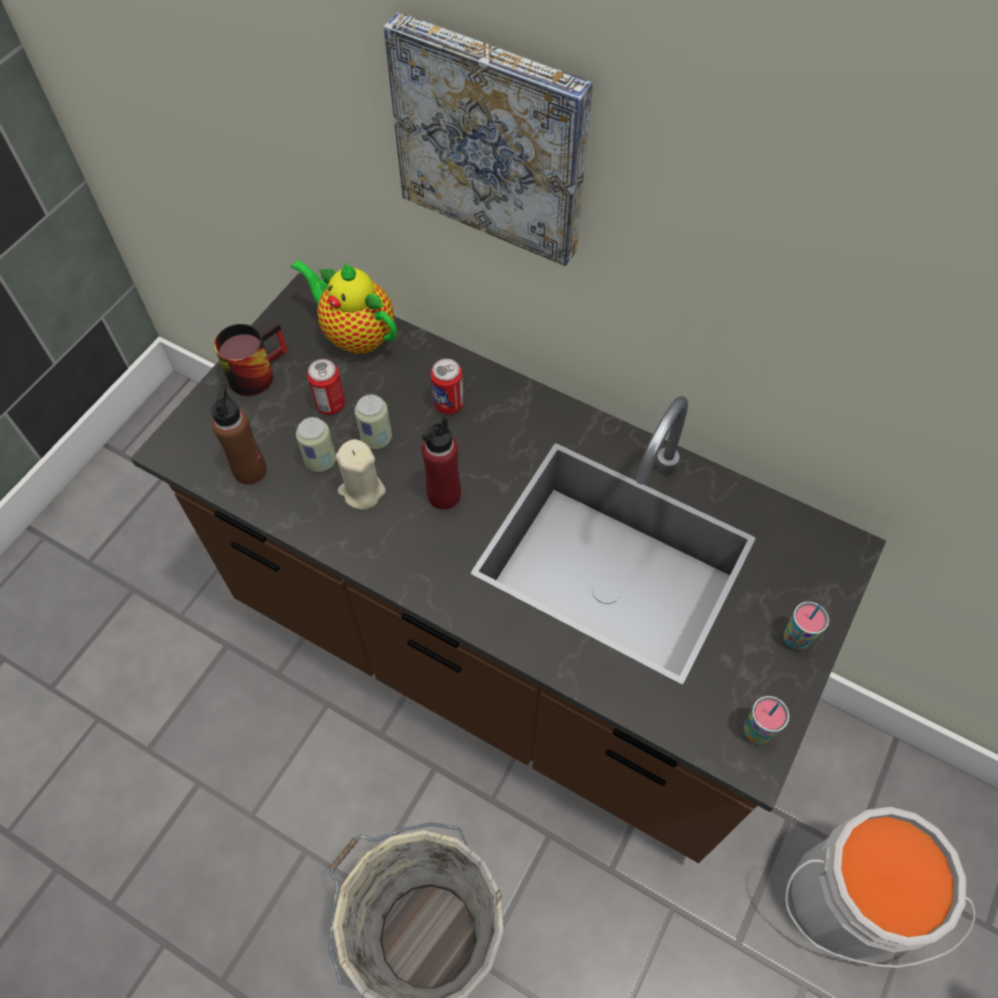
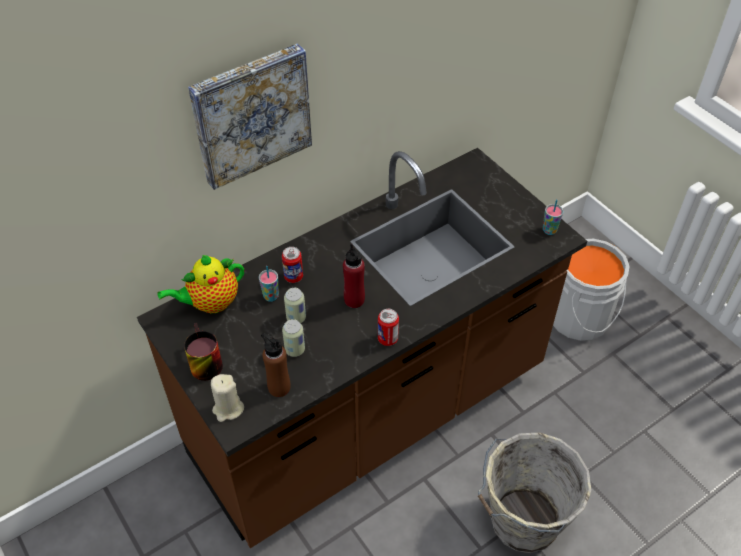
camera: 65 degrees left, 10 degrees down
can [307,359,345,415] -> can moved to [378,309,399,346]
beige candle [336,439,386,510] -> beige candle moved to [211,374,244,422]
cup [784,602,829,650] -> cup moved to [259,266,279,302]

